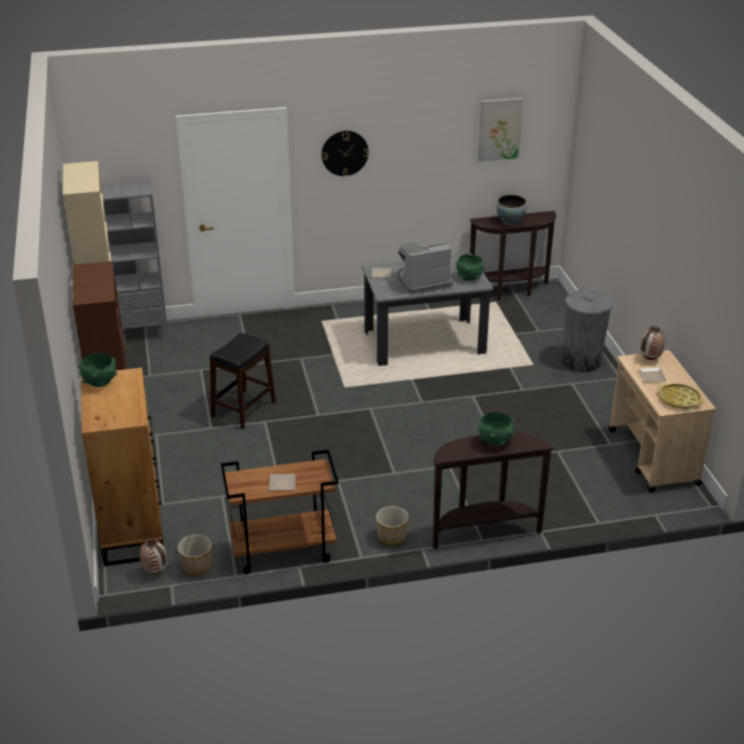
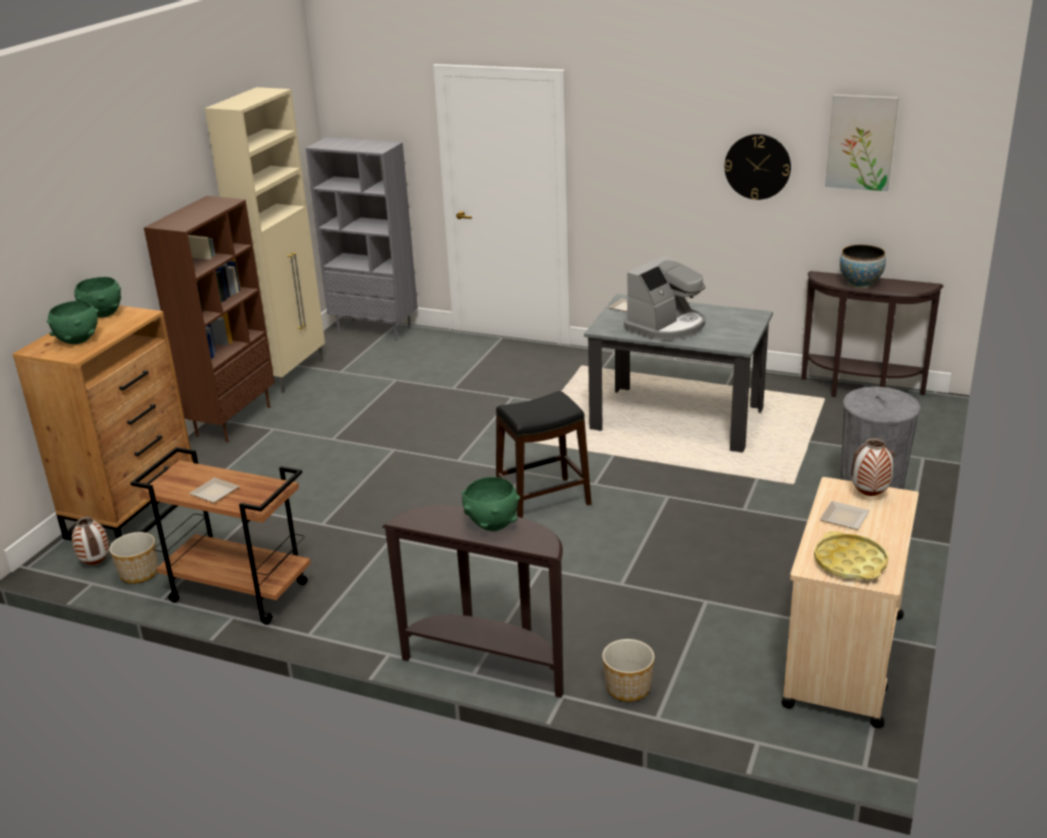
camera: 35 degrees right, 5 degrees down
black stool [210,333,276,429] -> black stool moved to [496,391,592,518]
wall clock [322,131,369,176] -> wall clock moved to [724,134,791,200]
planter [376,506,409,545] -> planter moved to [602,639,655,702]
coffee machine [397,243,453,294] -> coffee machine turned 120 degrees clockwise [624,255,705,341]
green bowl [455,254,485,281] -> green bowl moved to [47,300,99,344]

